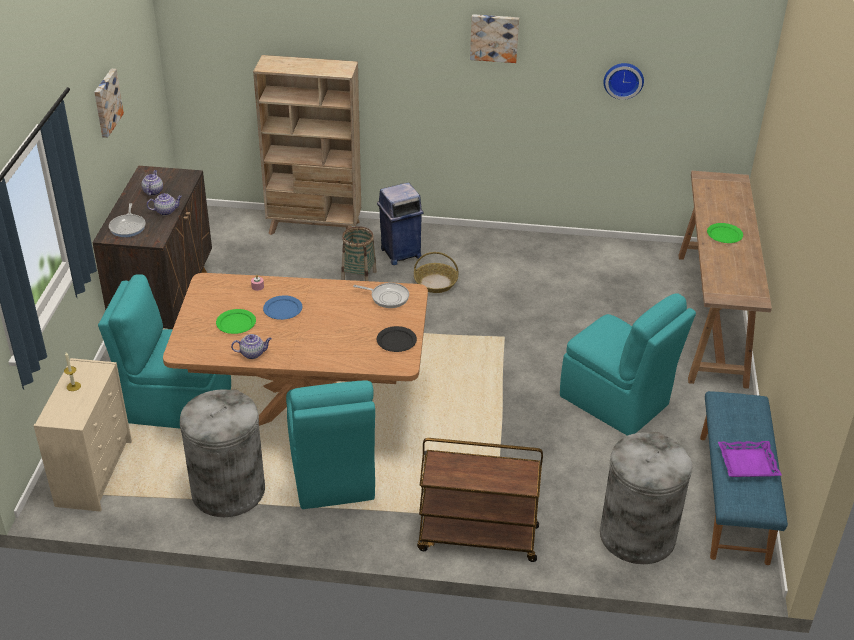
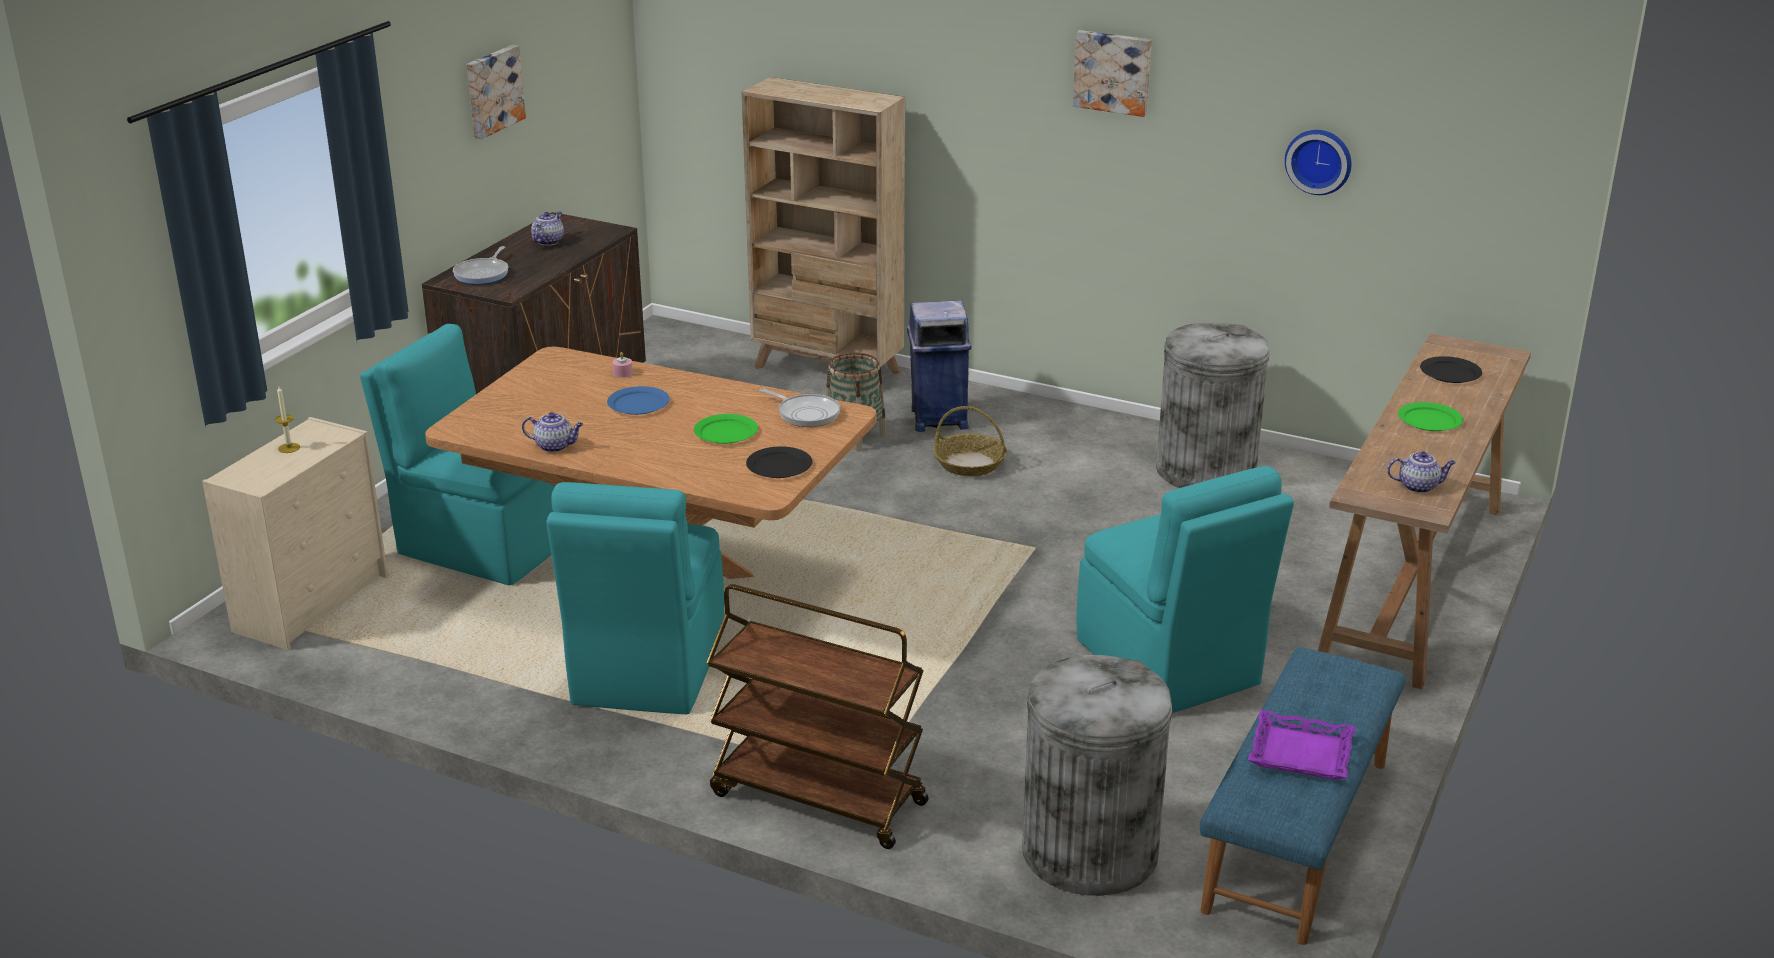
camera: 20 degrees right, 10 degrees down
teapot [147,193,182,215] -> teapot moved to [1387,451,1456,493]
grey trash can [180,389,265,517] -> grey trash can moved to [1156,322,1270,488]
green plate [216,309,256,334] -> green plate moved to [694,414,758,444]
none -> black plate [1420,356,1482,383]

